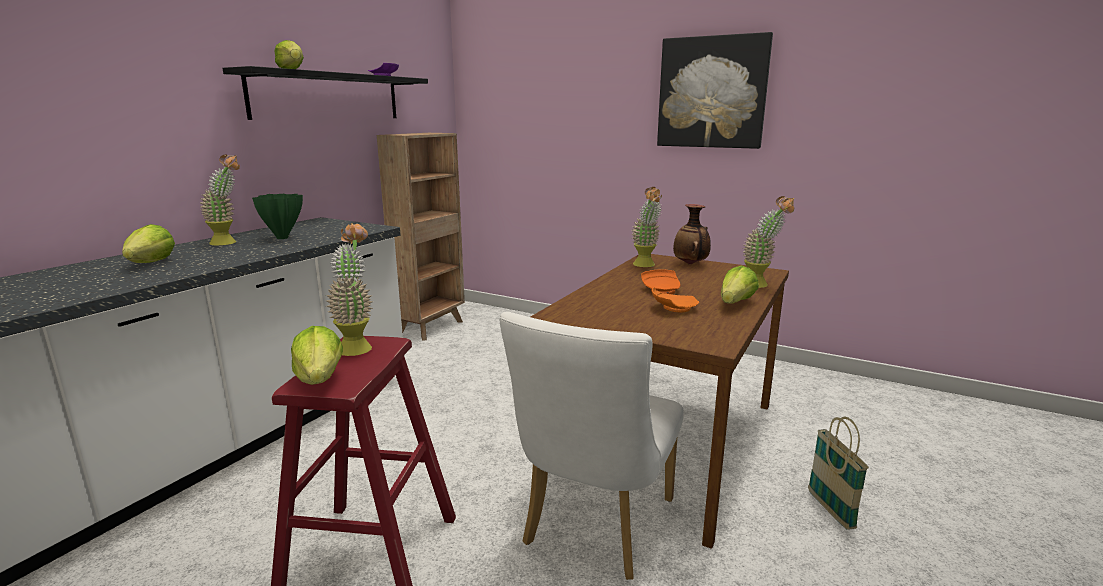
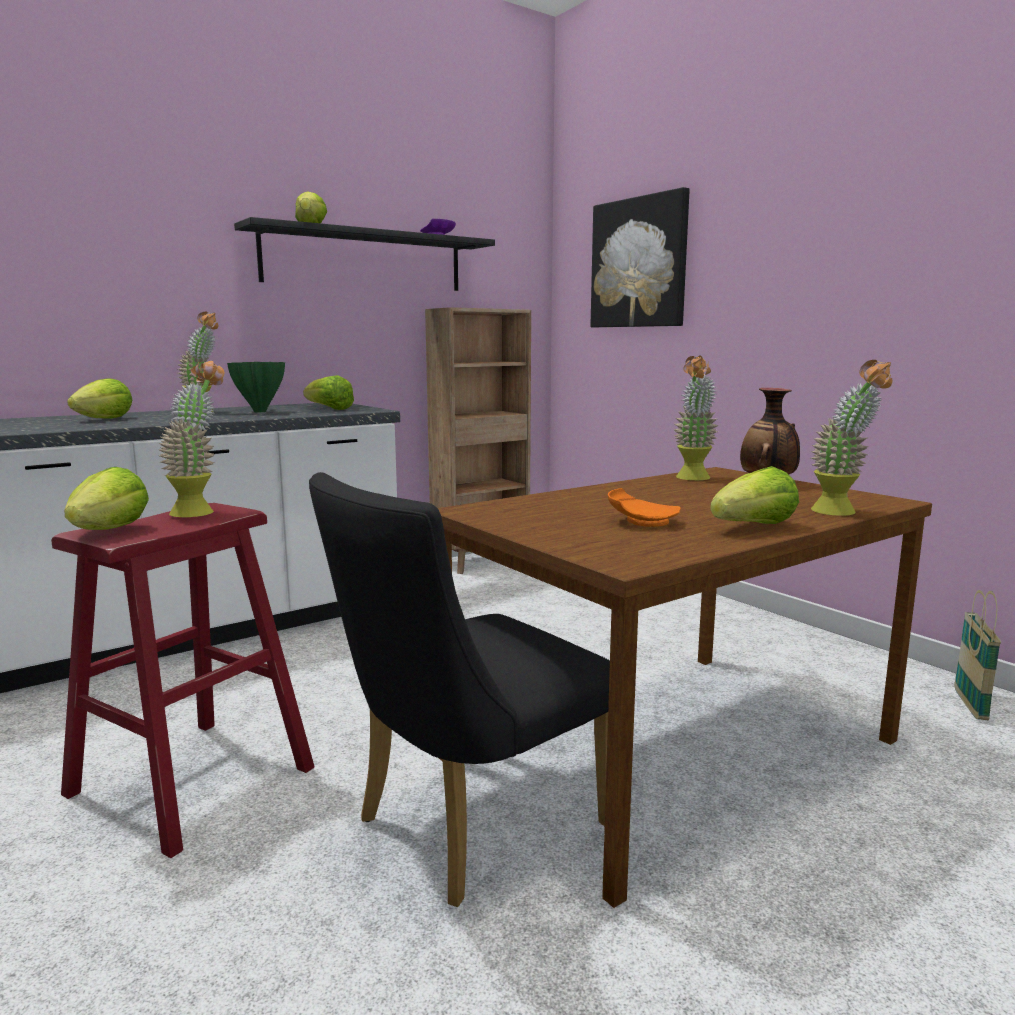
camera: 25 degrees right, 5 degrees down
white chair [499,312,684,580] -> black chair [309,472,610,907]
orange plate [641,269,680,294] -> none
picture [657,32,773,149] -> picture moved to [591,187,690,327]
basket [808,417,869,530] -> basket moved to [954,590,1001,720]
none -> lettuce [303,375,354,410]

